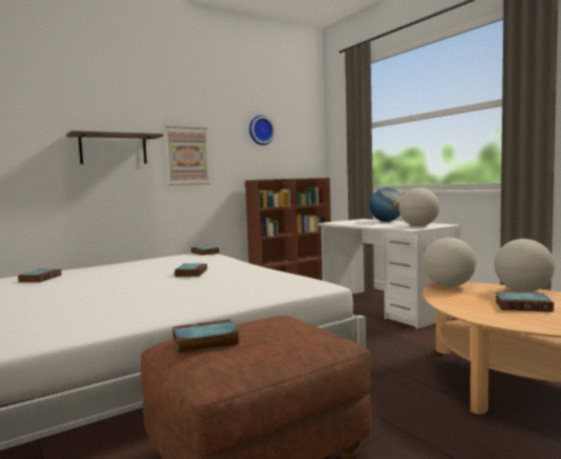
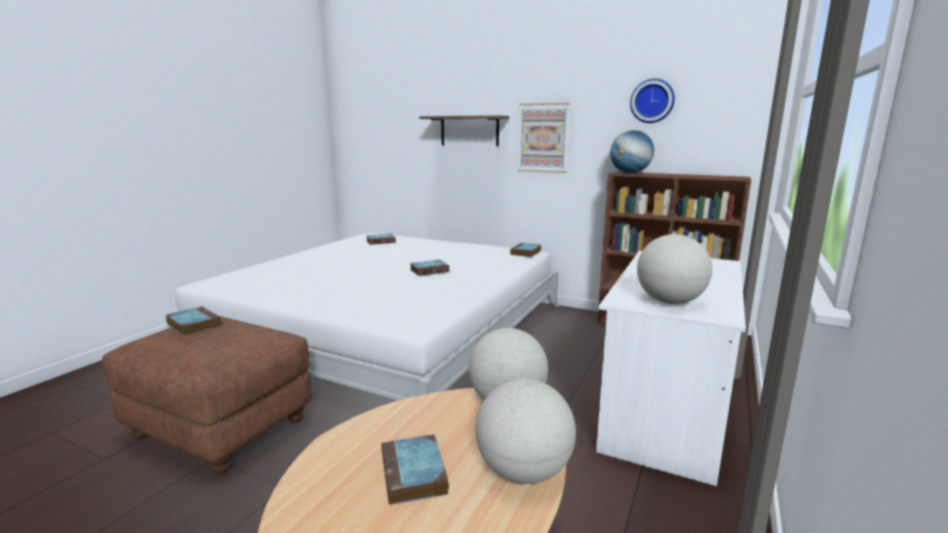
camera: 60 degrees right, 10 degrees up
globe [369,188,402,222] -> globe moved to [610,130,654,173]

